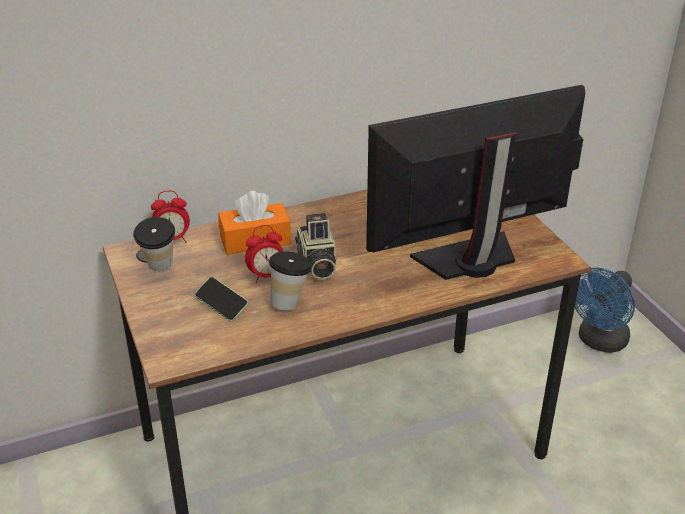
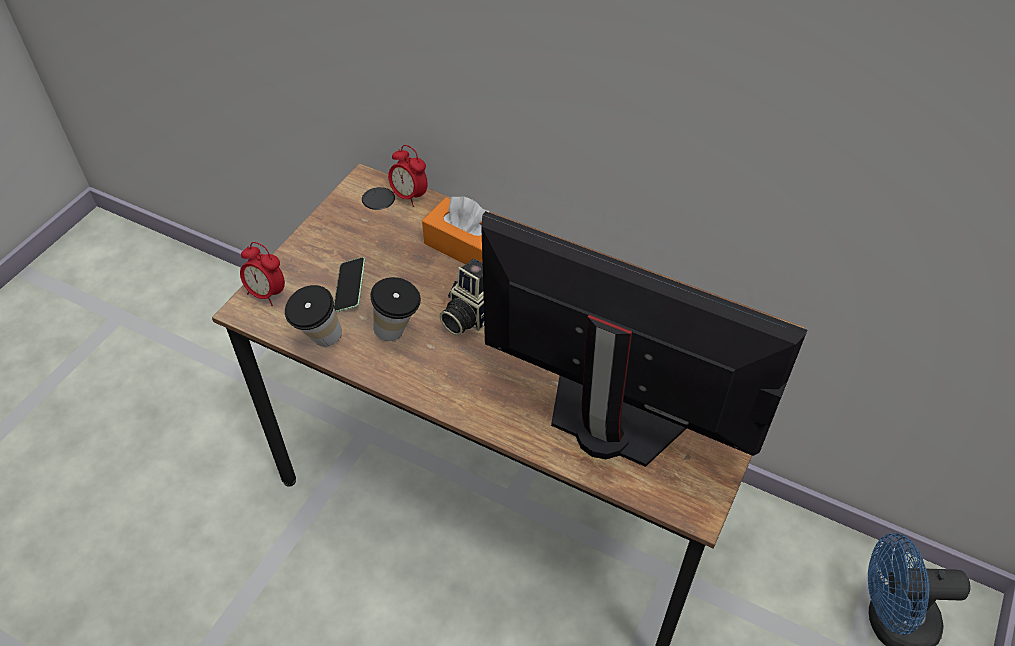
camera: 50 degrees right, 15 degrees up
cup [133,217,175,271] -> cup moved to [285,285,342,347]
alarm clock [245,225,283,283] -> alarm clock moved to [240,242,285,306]

